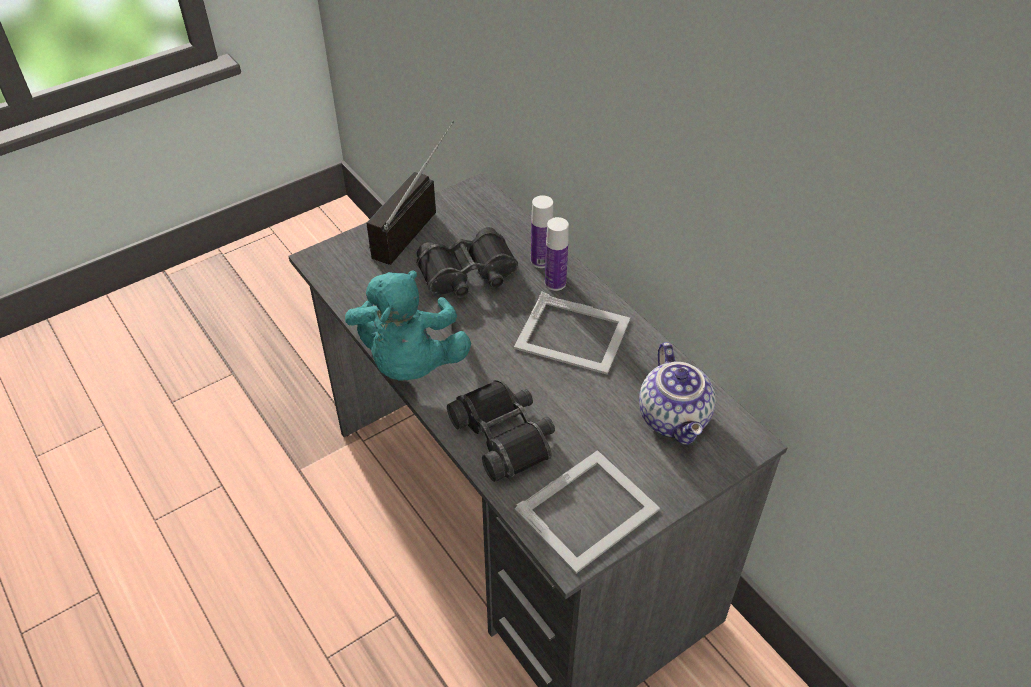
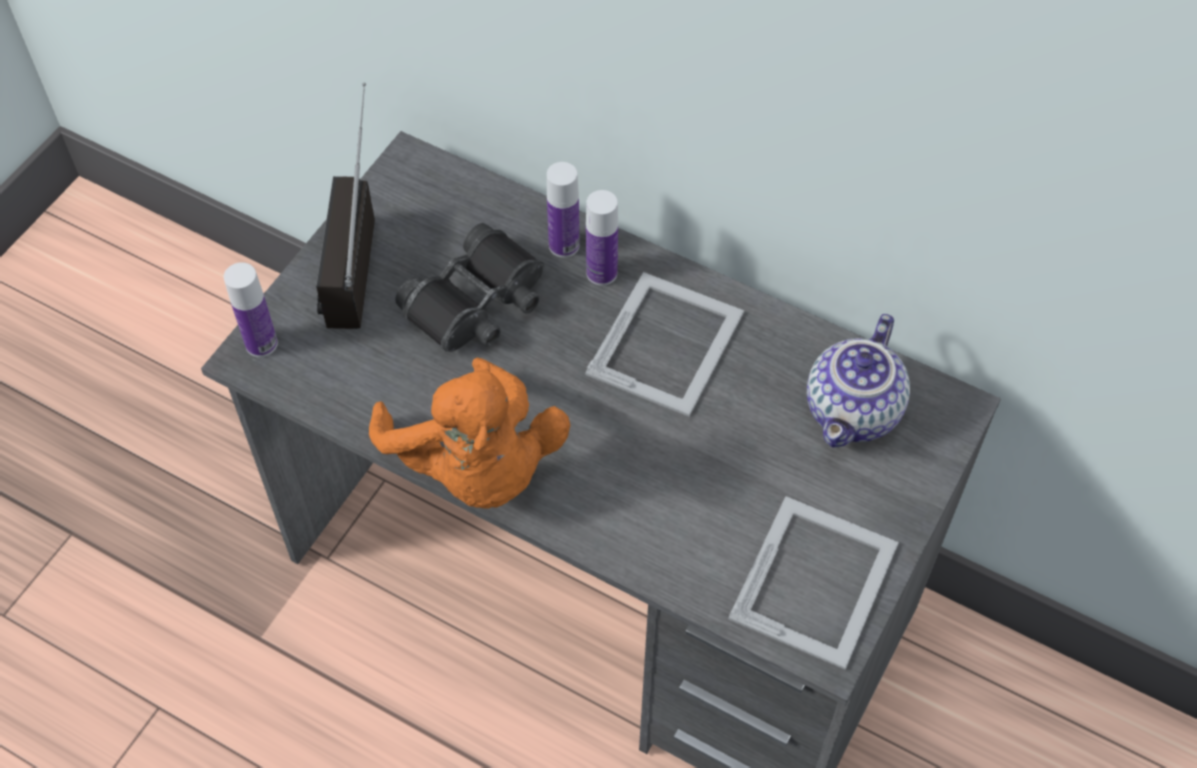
camera: 25 degrees left, 10 degrees up
turquoise plush toy [345,270,471,381] -> orange plush toy [369,358,570,509]
black binoculars [447,379,555,482] -> none
picture frame [514,291,630,375] -> picture frame turned 60 degrees counterclockwise [585,272,744,417]
teapot [639,342,716,445] -> teapot turned 60 degrees clockwise [807,314,910,448]
none -> bottle [224,262,278,357]

